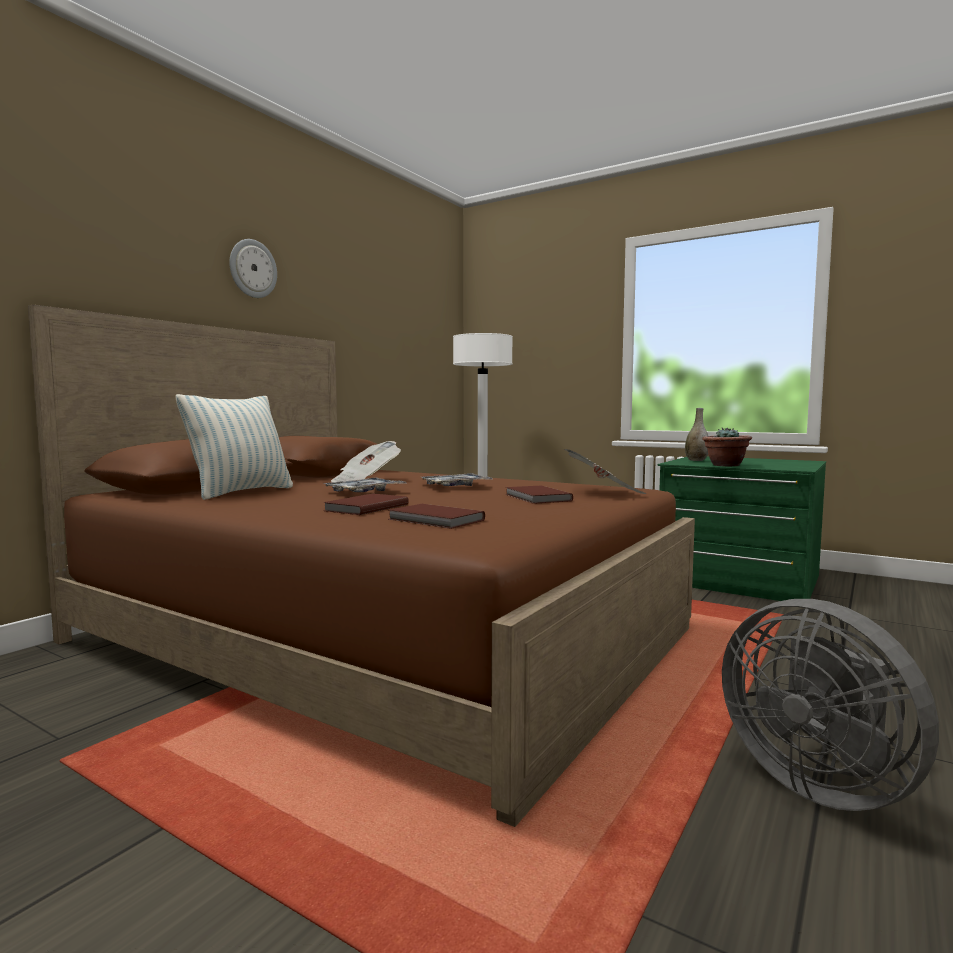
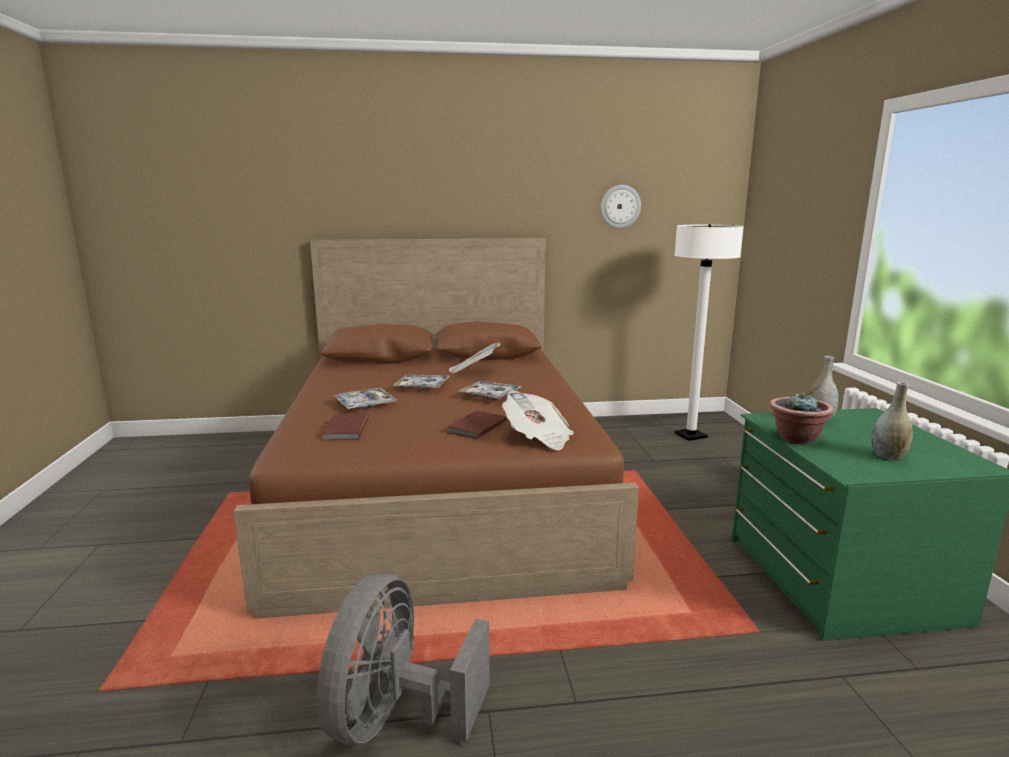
camera: 50 degrees right, 10 degrees up
pillow [176,394,293,500] -> none
wall clock [229,239,277,298] -> wall clock moved to [600,185,641,229]
brown book [323,493,409,515] -> tray [333,388,397,409]
none -> grey vase [871,382,913,460]

